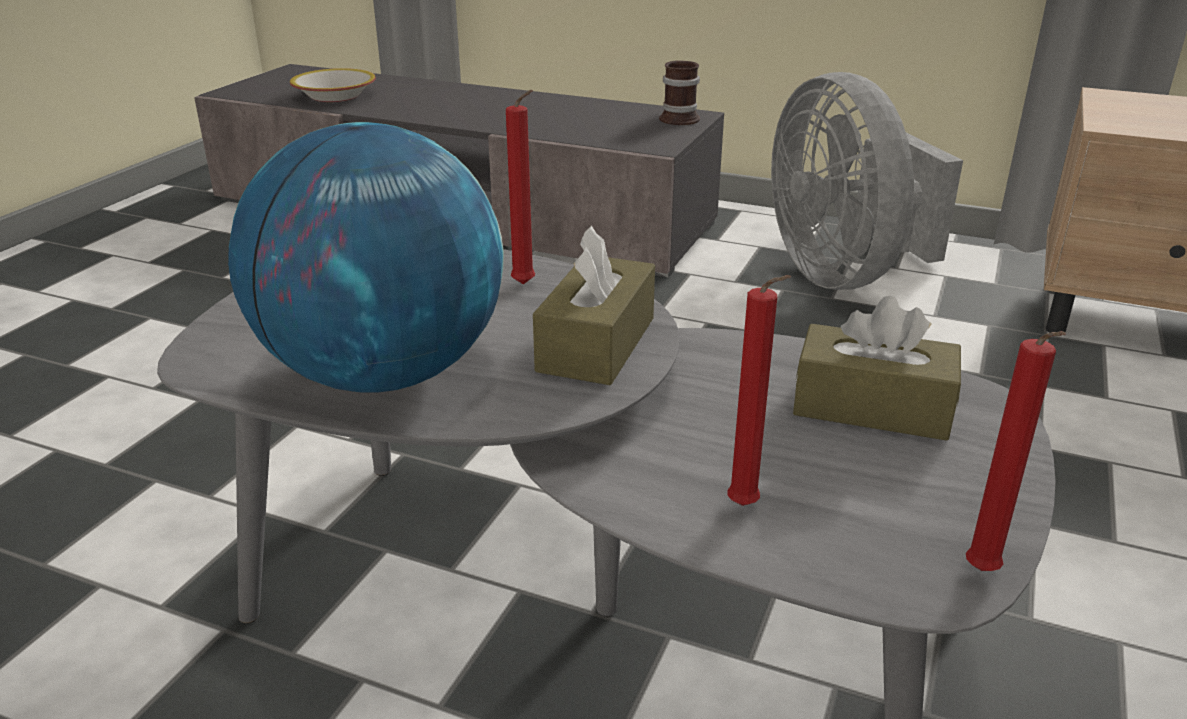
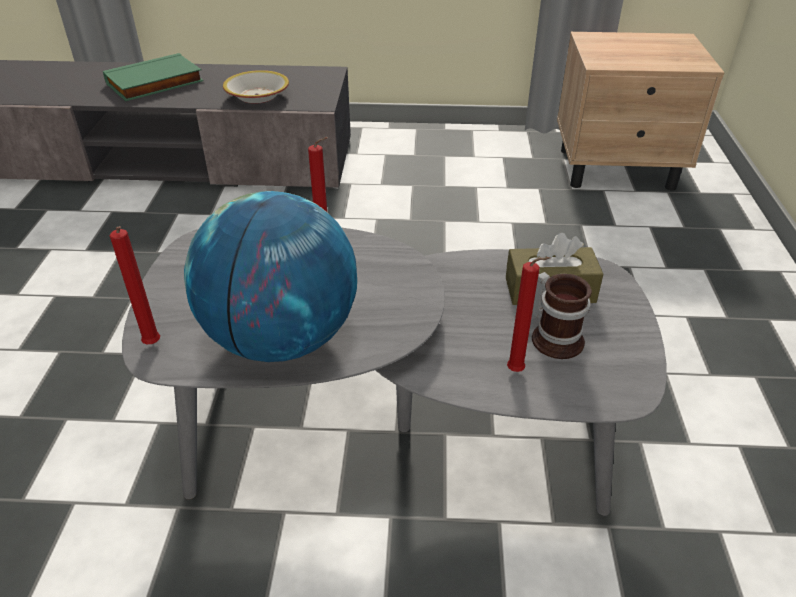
camera: 20 degrees left, 10 degrees up
bowl [290,68,376,102] -> bowl moved to [223,70,289,104]
brown tissue box [533,226,655,385] -> none
mug [659,61,700,125] -> mug moved to [532,272,592,359]
grey fan [771,72,963,290] -> none
red candle [966,331,1066,571] -> red candle moved to [110,226,160,344]
none -> green book [103,53,203,101]

